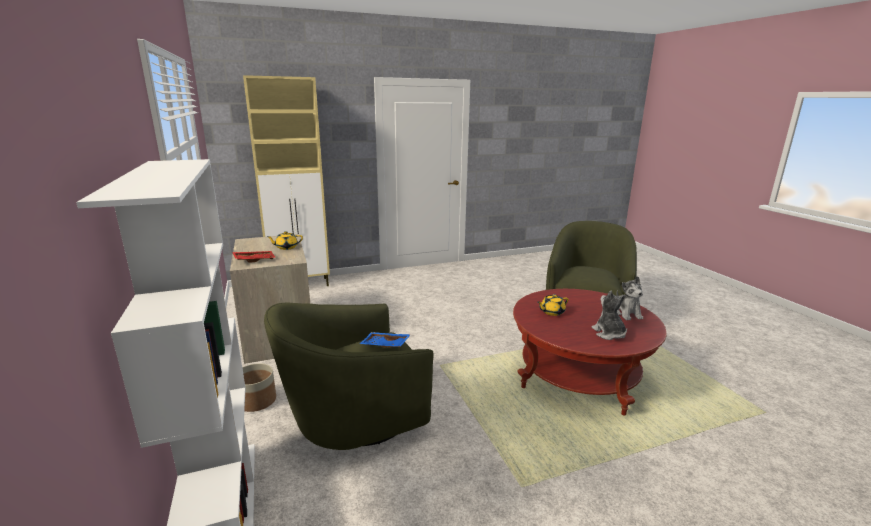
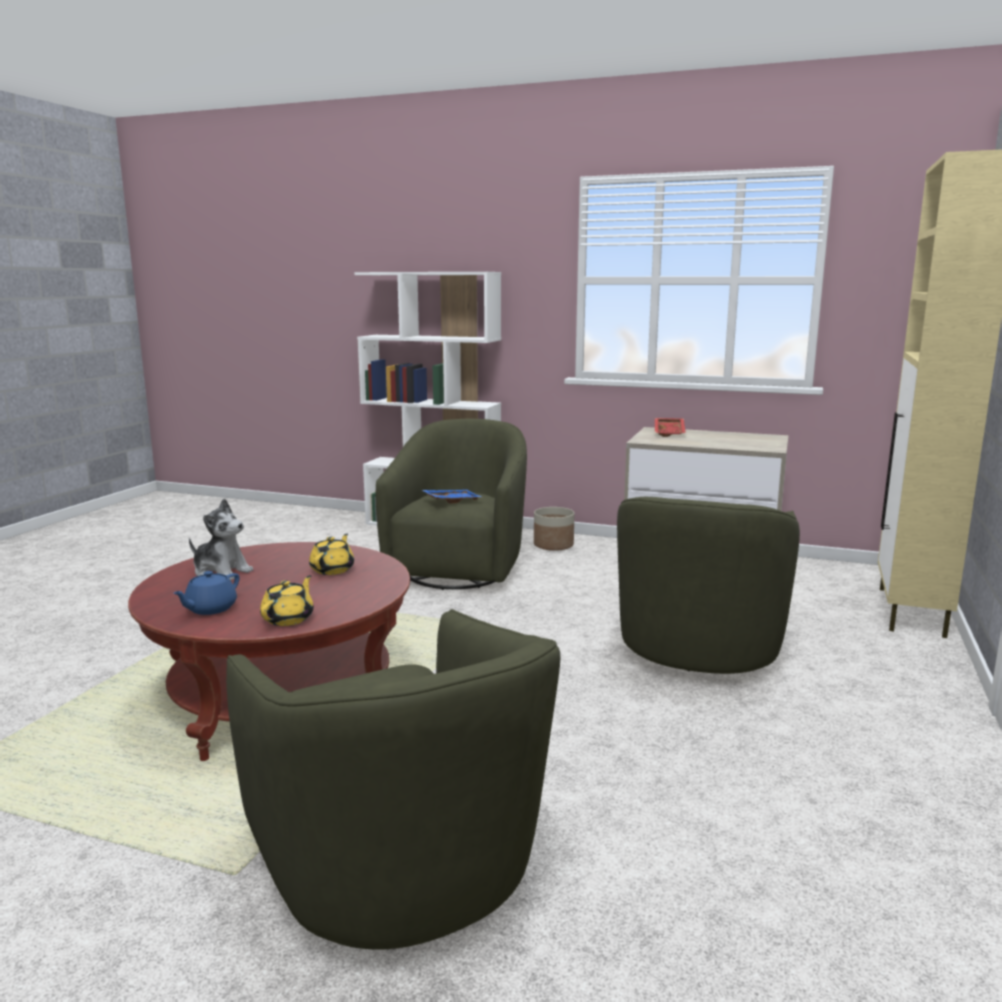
camera: 130 degrees right, 5 degrees down
yellow teapot [267,231,303,250] -> yellow teapot moved to [260,575,314,626]
plush toy [616,276,643,320] -> blue teapot [173,571,239,615]
none -> green armchair [617,497,800,674]

